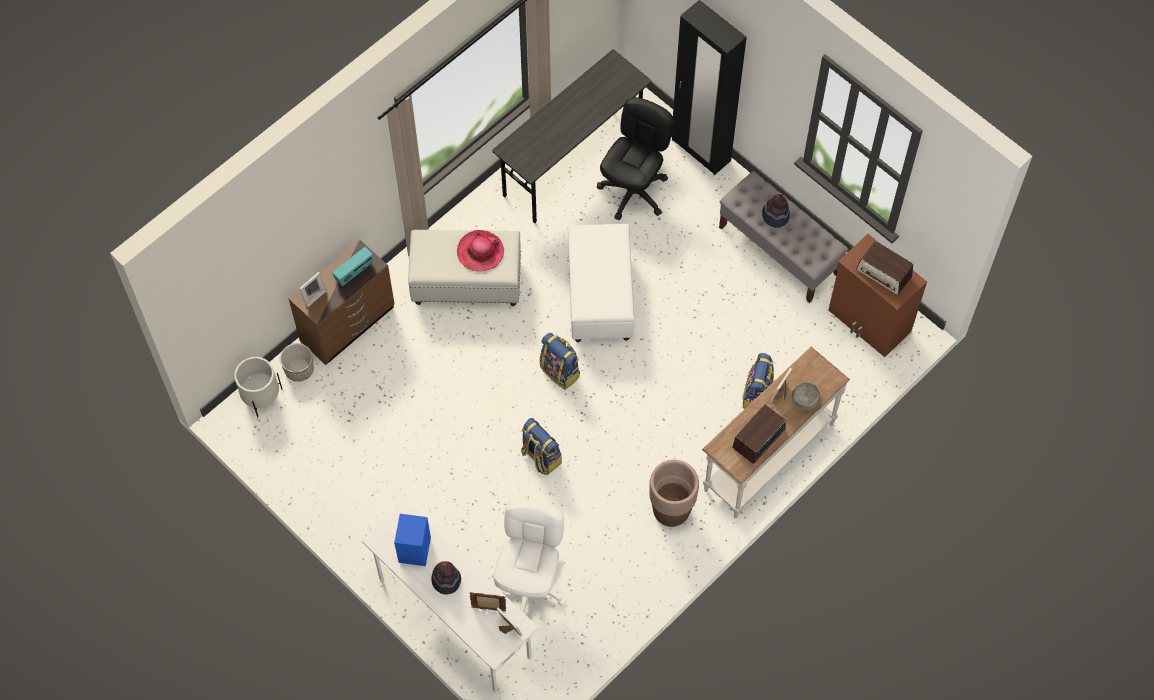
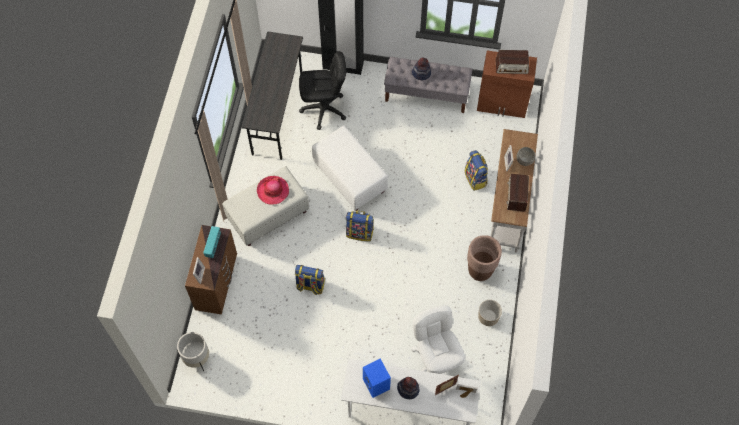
camera: 35 degrees left, 0 degrees up
planter [280,343,314,382] -> planter moved to [478,300,502,326]
backpack [521,418,562,475] -> backpack moved to [295,265,325,295]
black office chair [597,97,674,220] -> black office chair turned 90 degrees clockwise [299,51,346,130]

